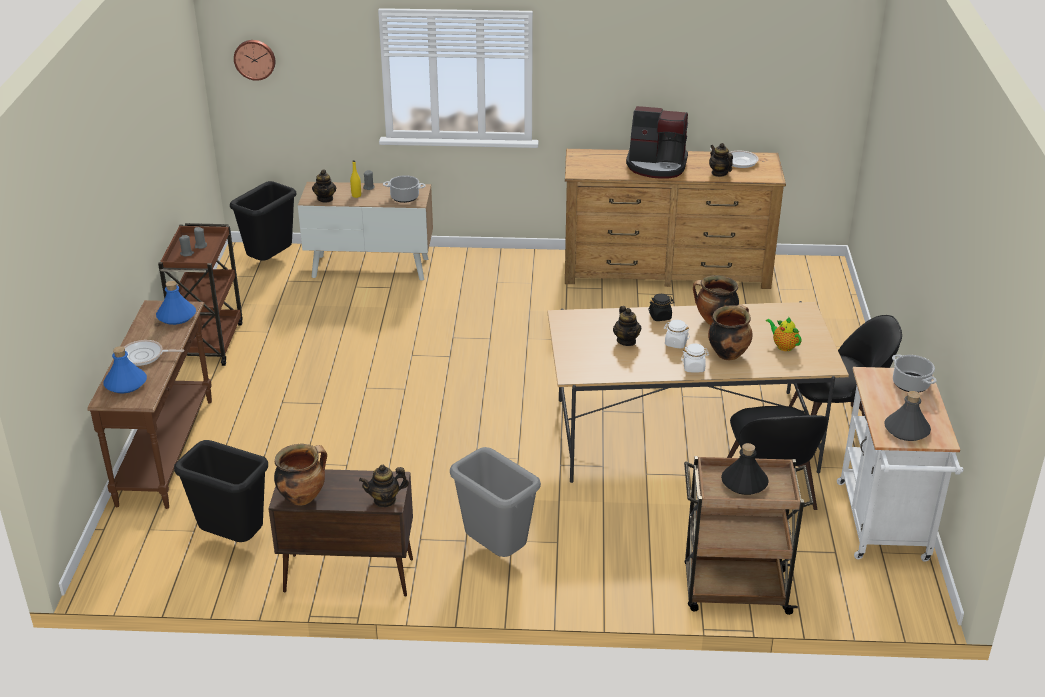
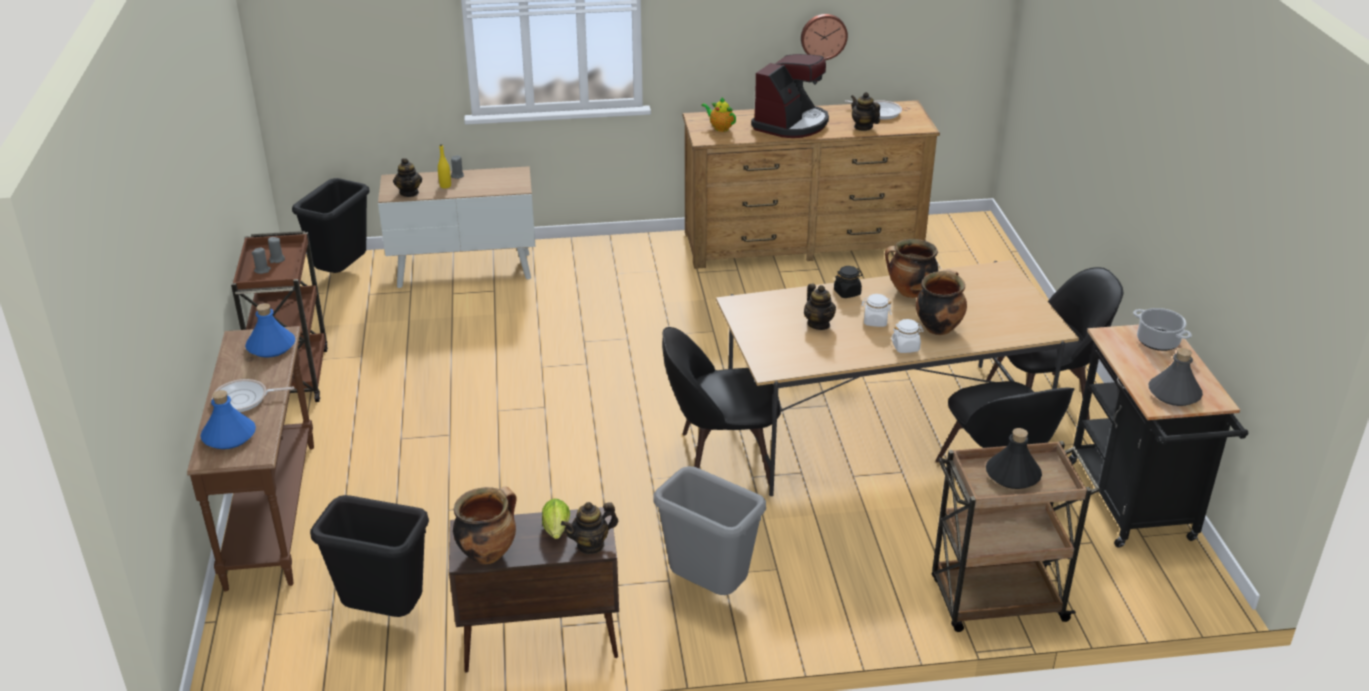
camera: 10 degrees left, 0 degrees up
wall clock [234,40,275,81] -> wall clock moved to [801,14,848,60]
cooking pot [383,175,425,203] -> none
coffee machine [626,106,688,179] -> coffee machine turned 60 degrees counterclockwise [751,54,829,138]
teapot [766,316,802,351] -> teapot moved to [701,97,736,132]
white cart [837,367,963,562] -> black cart [1068,325,1248,548]
none -> lettuce [542,499,570,539]
none -> black chair [662,327,781,485]

